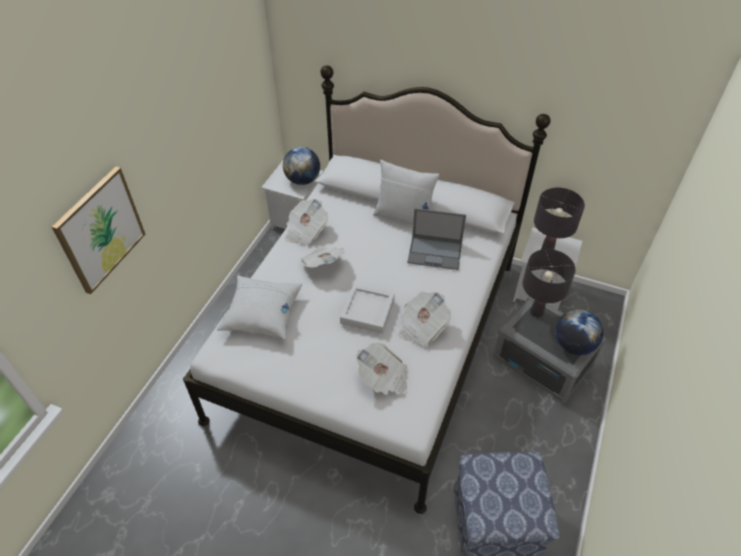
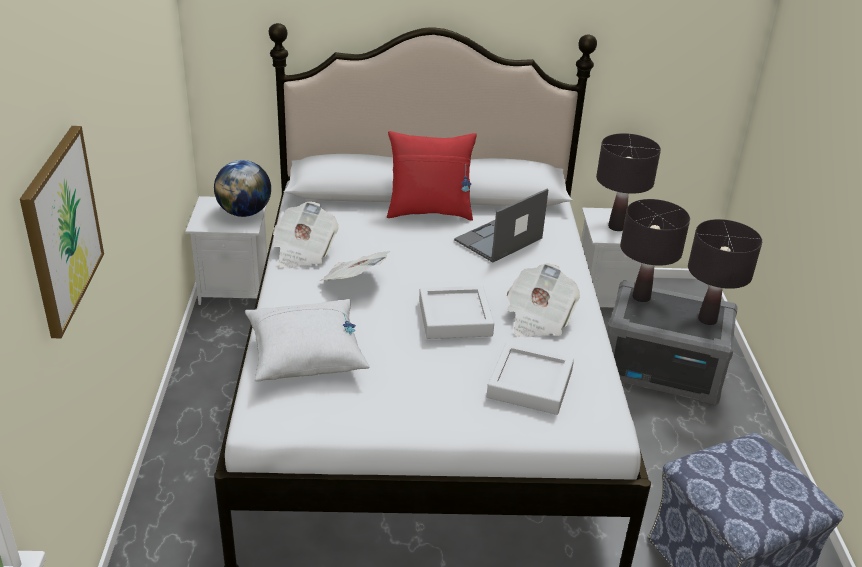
camera: 25 degrees left, 15 degrees down
newspaper [356,343,407,395] -> grey tray [487,343,574,415]
grey pillow [373,160,440,224] -> red pillow [387,131,477,221]
laptop [407,208,466,270] -> laptop turned 150 degrees clockwise [454,189,549,263]
globe [555,309,603,355] -> black table lamp [688,219,762,325]

